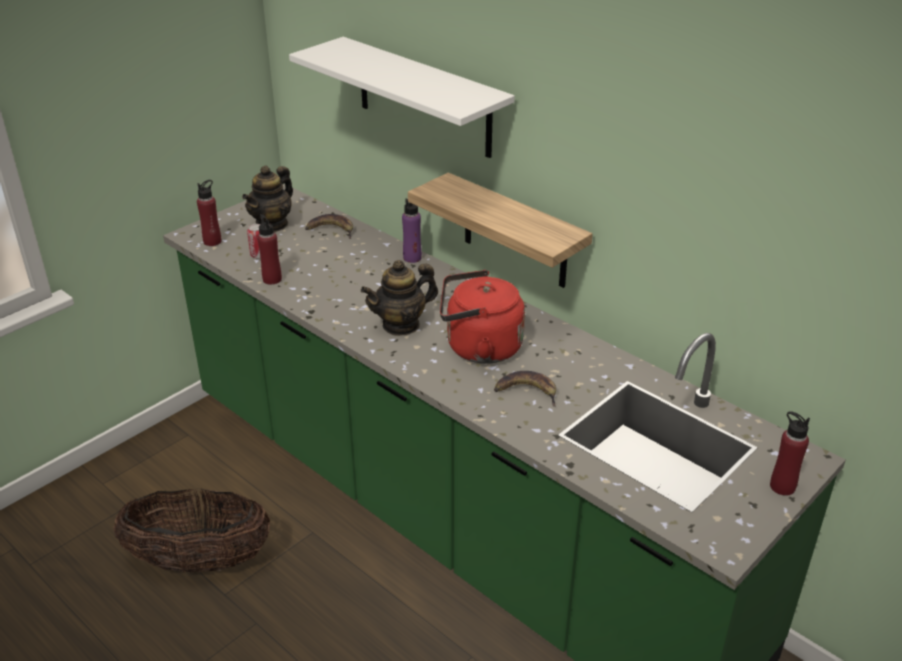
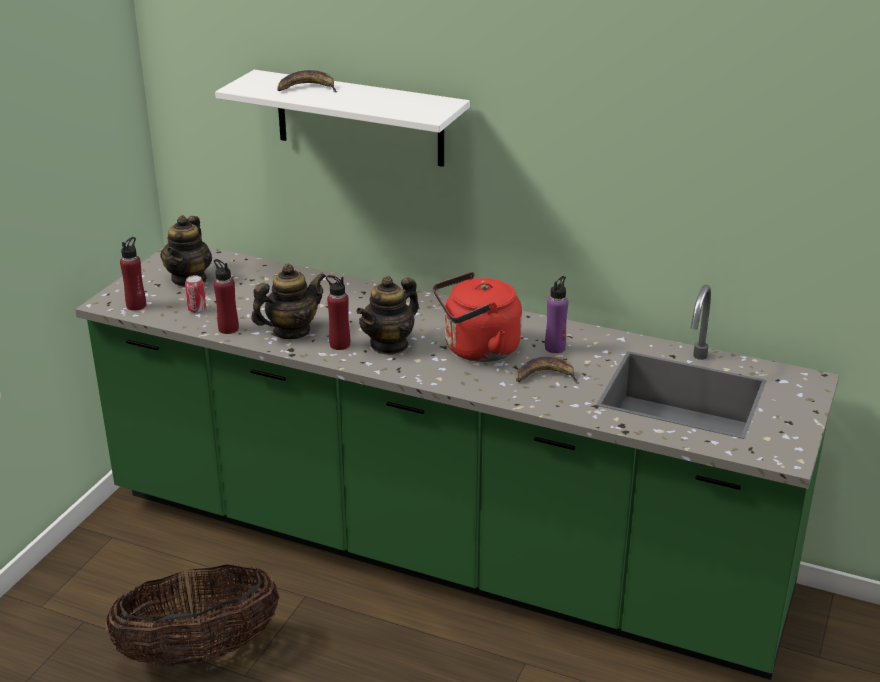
camera: 20 degrees left, 5 degrees down
banana [305,214,353,239] -> banana moved to [277,70,337,92]
purple bottle [402,198,422,263] -> purple bottle moved to [545,276,568,353]
shelf [408,173,593,288] -> none
red bottle [770,411,810,496] -> red bottle moved to [326,275,350,350]
none -> teapot [251,264,326,339]

